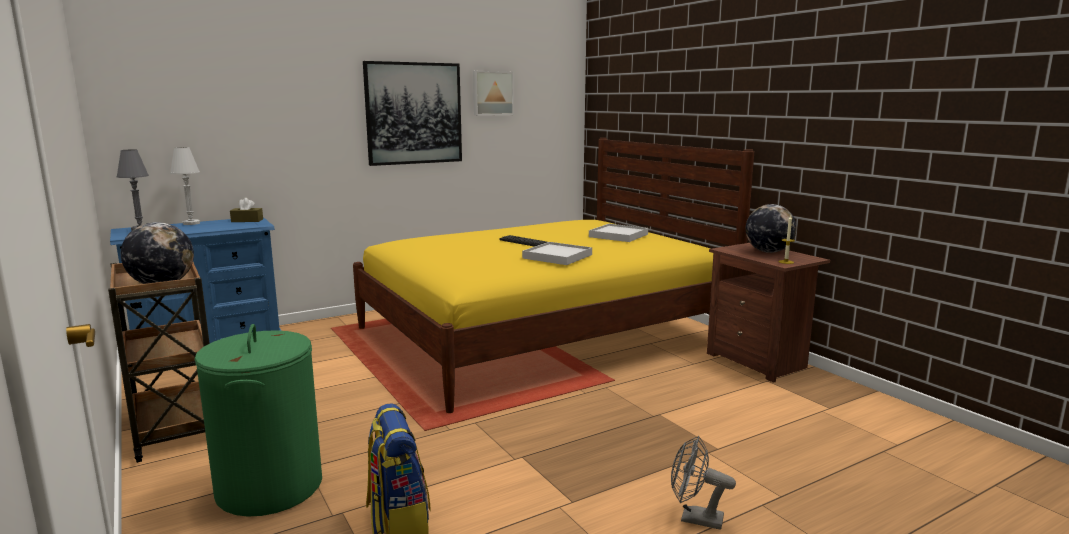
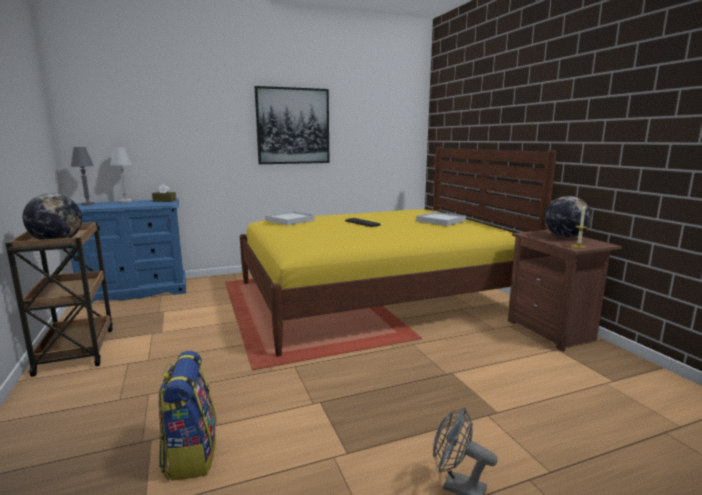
camera: 10 degrees right, 0 degrees up
green laundry basket [194,324,322,517] -> none
picture [473,71,514,116] -> none
white tray [522,242,592,265] -> white tray moved to [265,211,315,225]

